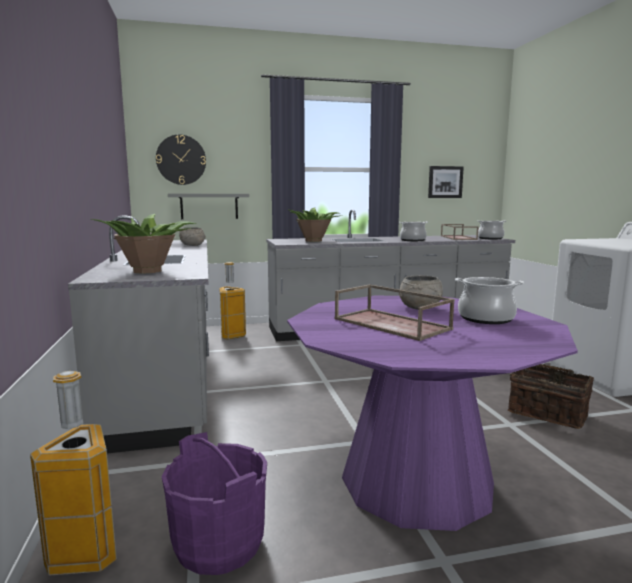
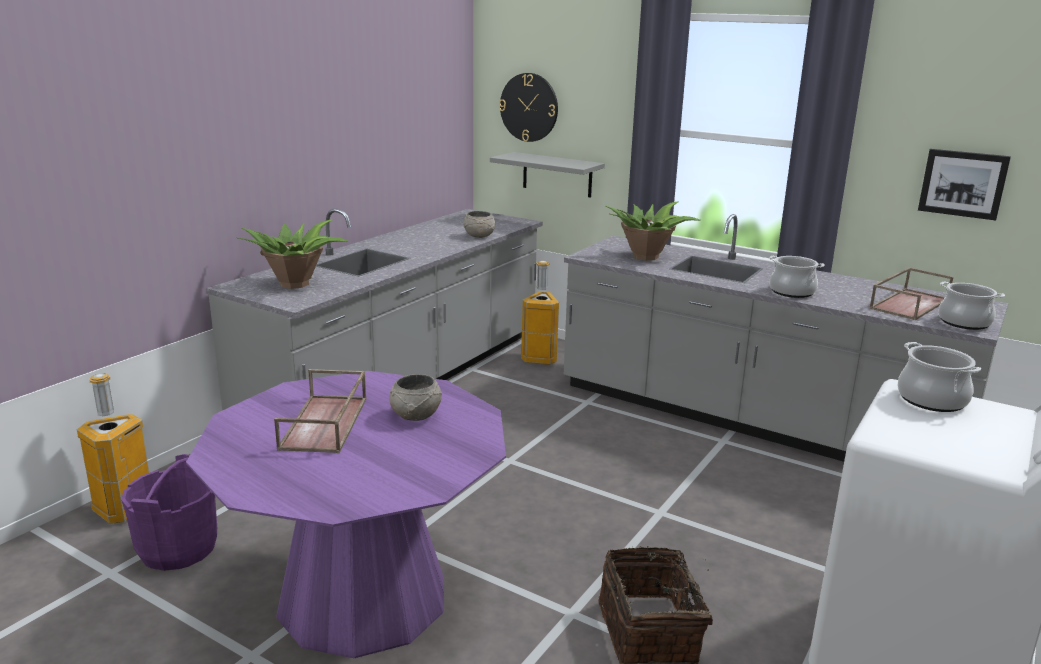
camera: 45 degrees right, 10 degrees up
cooking pot [455,277,524,324] -> cooking pot moved to [898,342,981,412]

